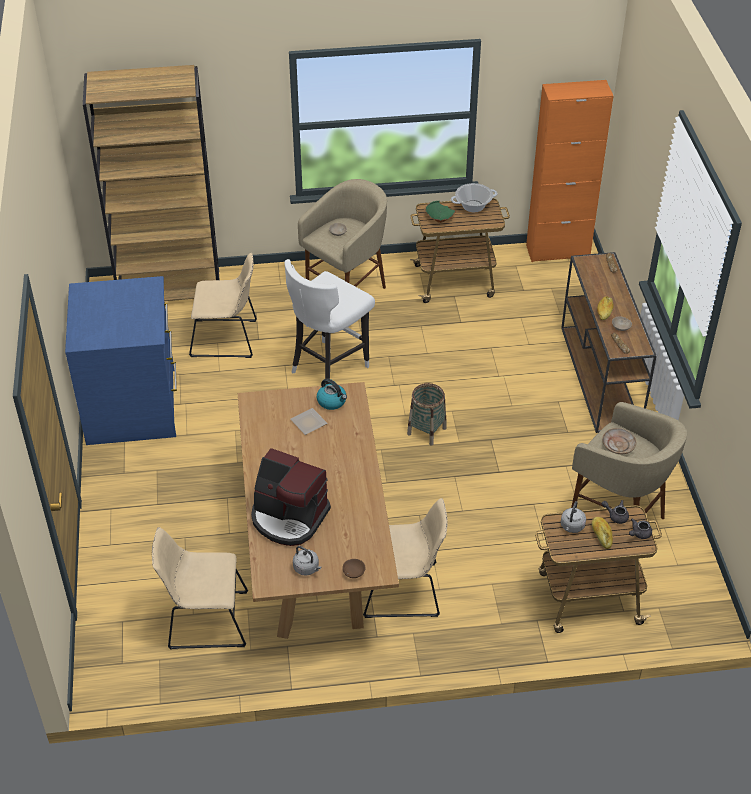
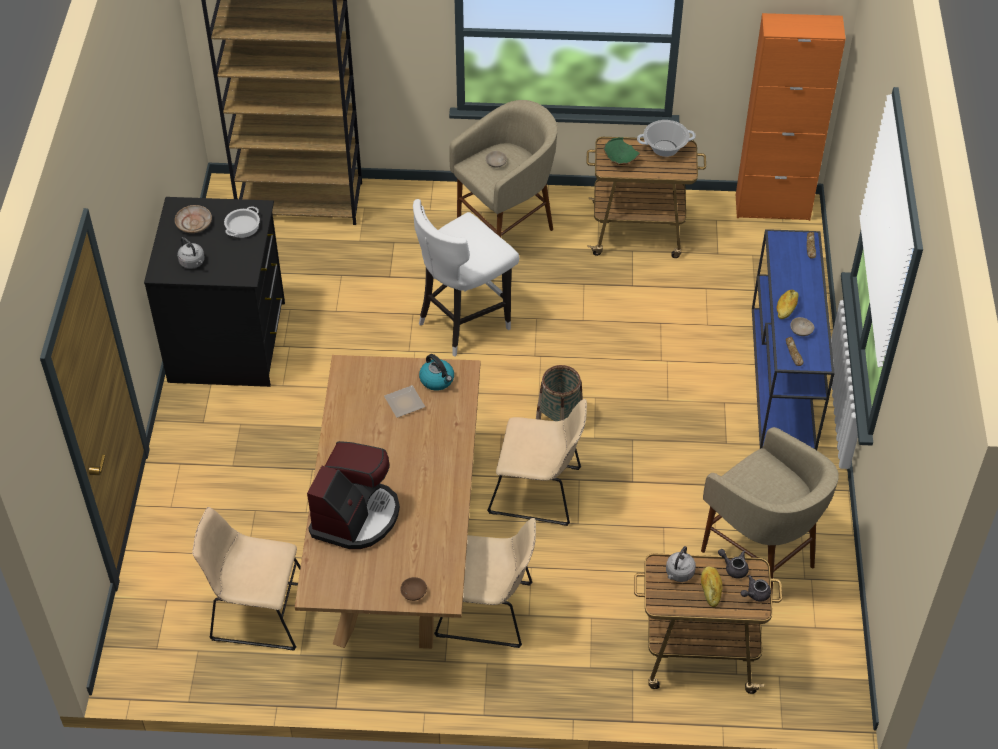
camera: 10 degrees right, 5 degrees up
blue dresser [65,276,177,445] -> black dresser [144,197,285,387]
beige chair [189,253,257,358] -> beige chair moved to [487,399,587,526]
coffee machine [251,448,331,546] -> coffee machine turned 105 degrees counterclockwise [307,441,400,549]
grey kettle [293,546,321,576] -> grey kettle moved to [177,237,205,269]
brown console table [561,252,657,433] -> blue console table [752,229,835,450]
beige plate [602,428,636,454] -> beige plate moved to [175,205,212,233]
none -> cooking pot [224,206,260,238]

